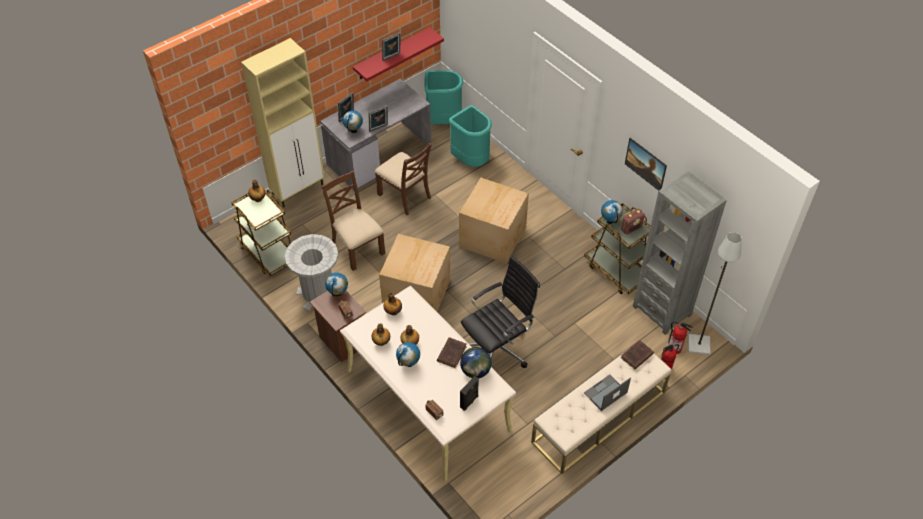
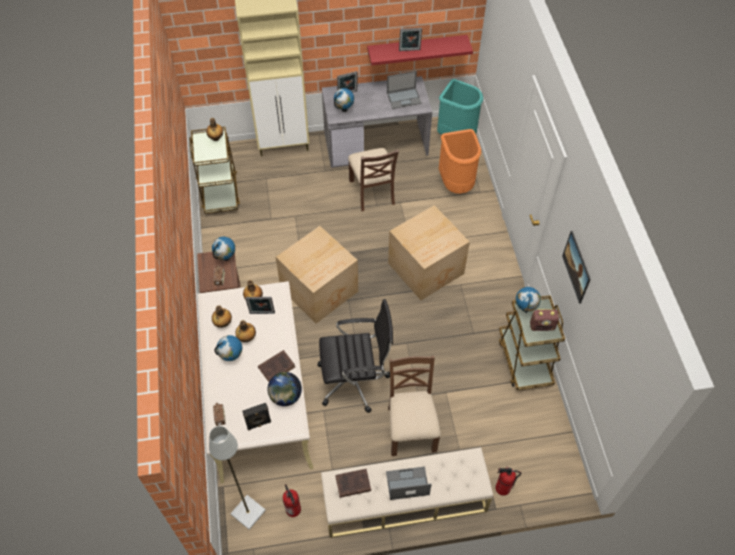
camera: 30 degrees right, 5 degrees up
grey trash can [285,234,338,311] -> none
brown chair [321,171,385,271] -> brown chair moved to [388,356,441,456]
picture frame [368,106,388,132] -> picture frame moved to [246,297,275,314]
turquoise trash can [449,105,492,167] -> orange trash can [439,129,481,194]
brown book [621,340,654,369] -> brown book moved to [335,469,371,498]
grey bookcase [633,171,727,335] -> none
fire extinguisher [668,322,692,354] -> fire extinguisher moved to [283,484,301,517]
grey floor lamp [688,232,742,355] -> grey floor lamp moved to [209,426,266,530]
none -> laptop [387,71,422,109]

